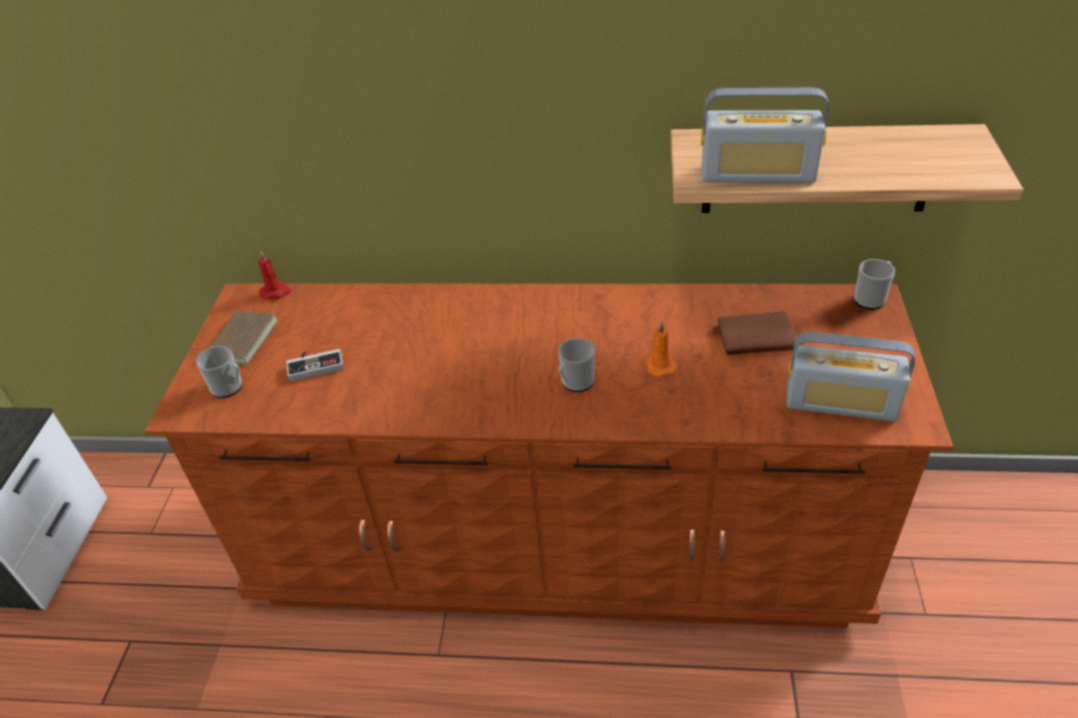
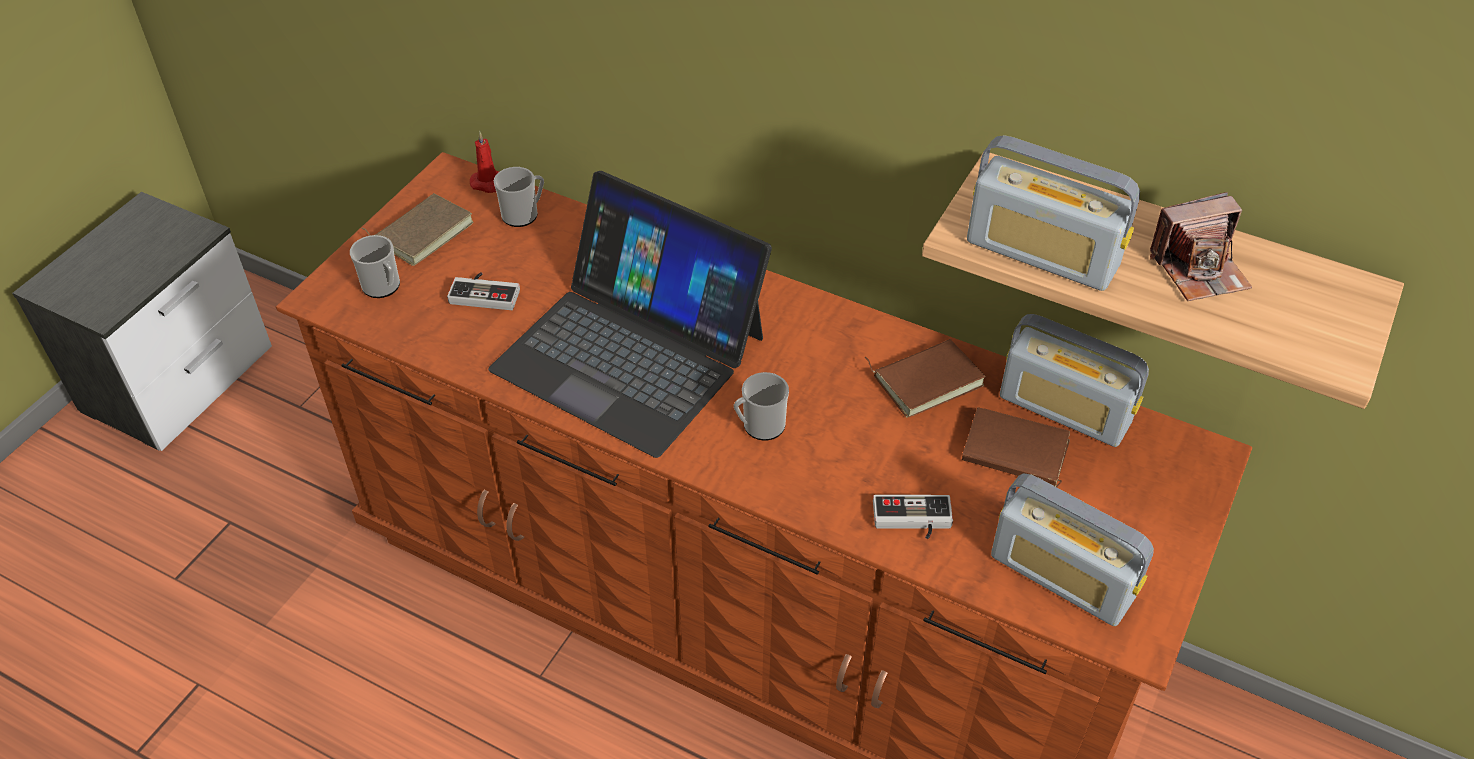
camera: 20 degrees right, 5 degrees up
orange candle [645,322,677,377] -> none
mug [854,259,896,309] -> mug moved to [494,167,544,227]
none -> laptop [488,171,772,458]
none -> brown book [864,339,985,417]
none -> game controller [873,495,953,539]
none -> radio [1000,314,1149,447]
none -> camera [1150,192,1252,301]

